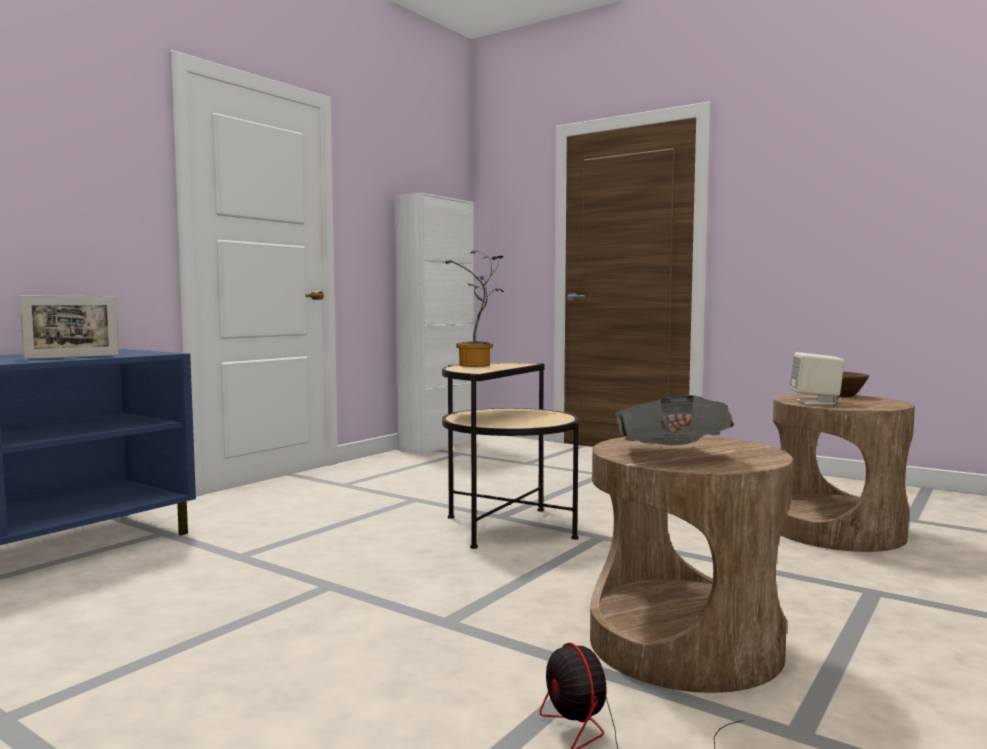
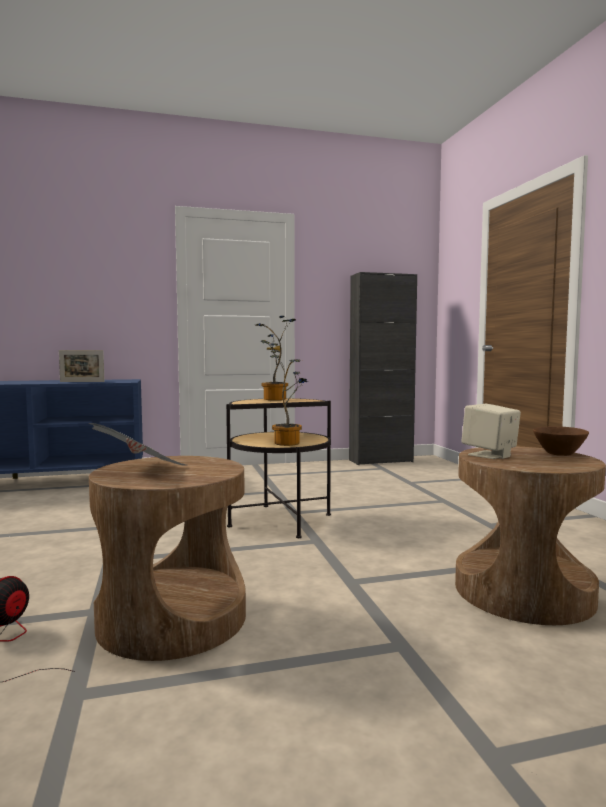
camera: 40 degrees right, 0 degrees up
white cabinet [394,193,474,455] -> black cabinet [349,272,417,465]
none -> potted plant [270,350,309,446]

